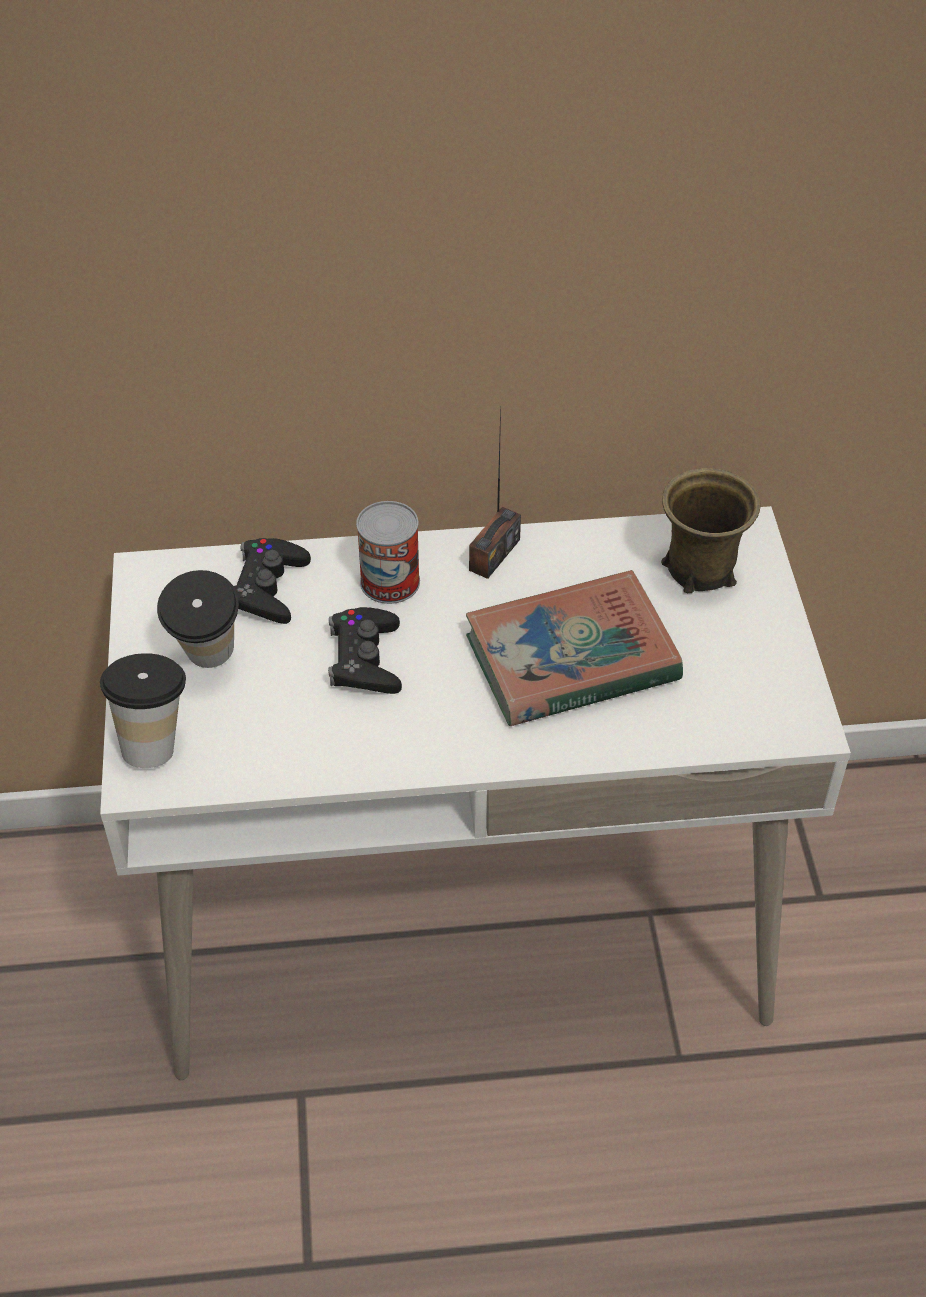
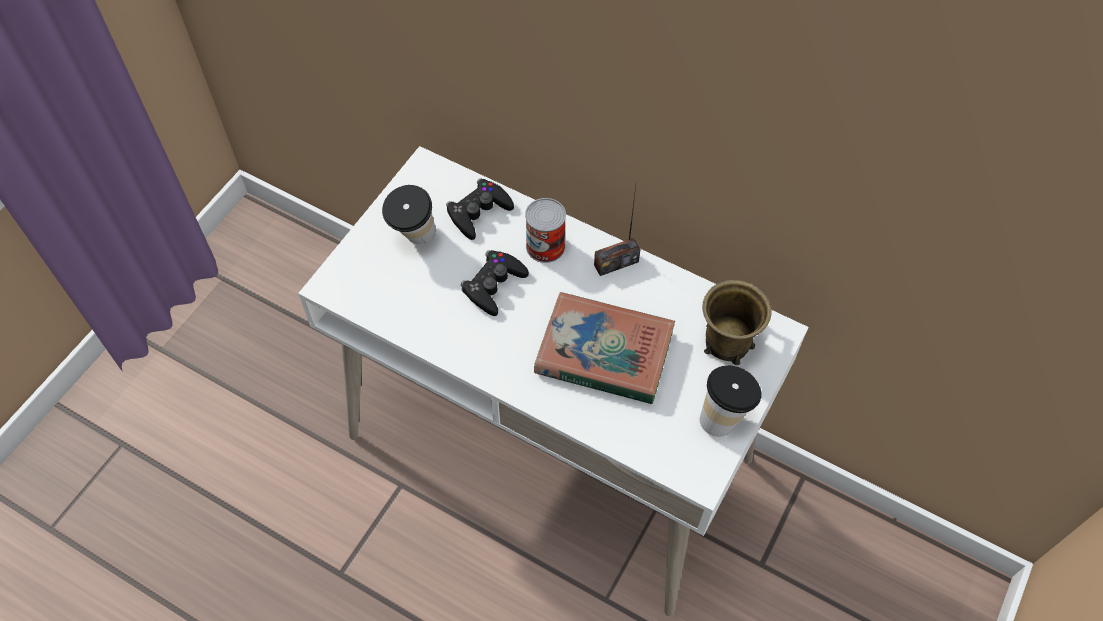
camera: 35 degrees right, 10 degrees up
cup [100,653,186,768] -> cup moved to [700,366,762,437]

